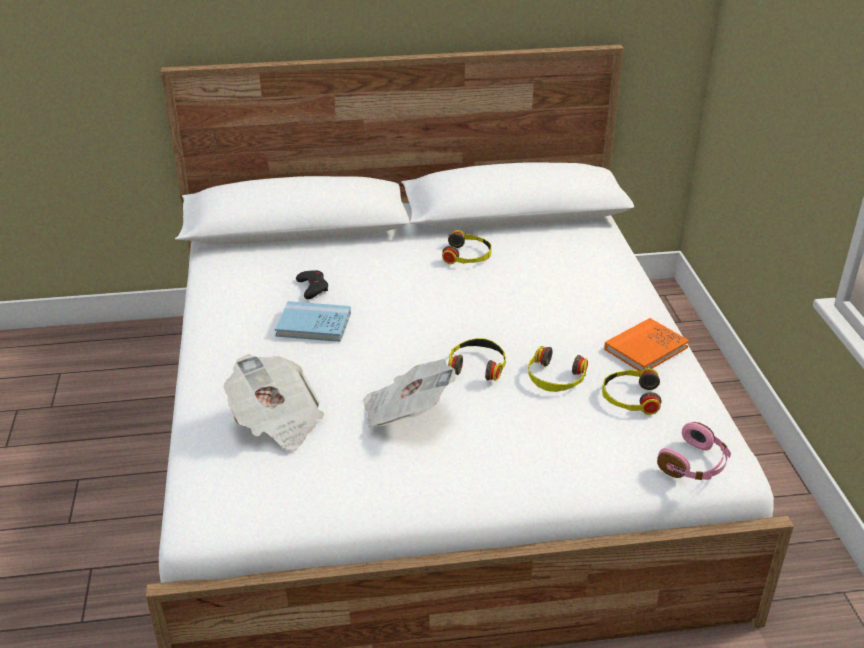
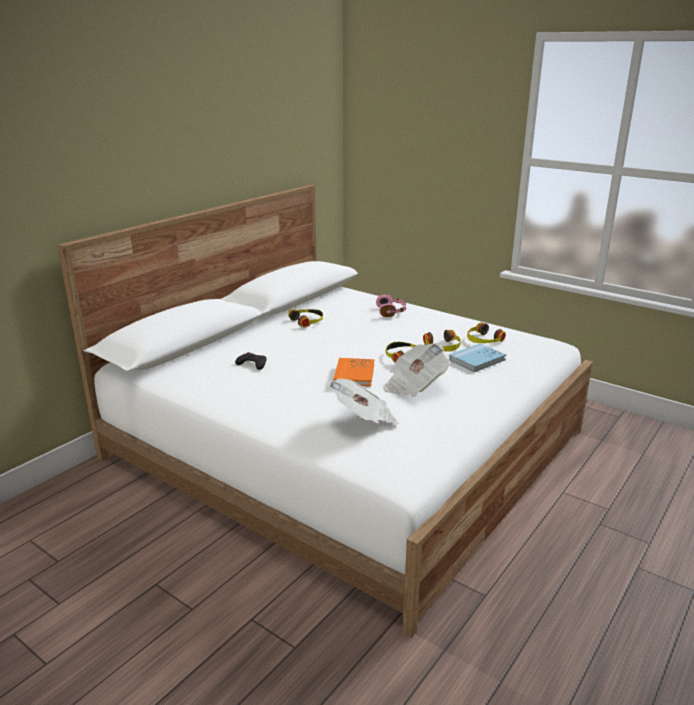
camera: 45 degrees left, 10 degrees down
blue book [275,301,351,342] -> blue book moved to [449,343,506,372]
orange book [604,318,689,371] -> orange book moved to [334,358,374,387]
pink headphones [657,422,731,480] -> pink headphones moved to [376,295,406,317]

